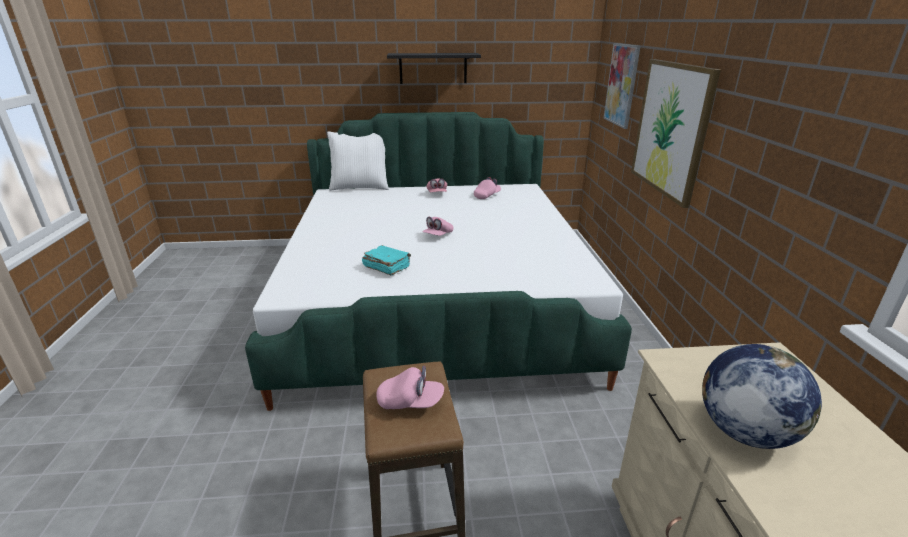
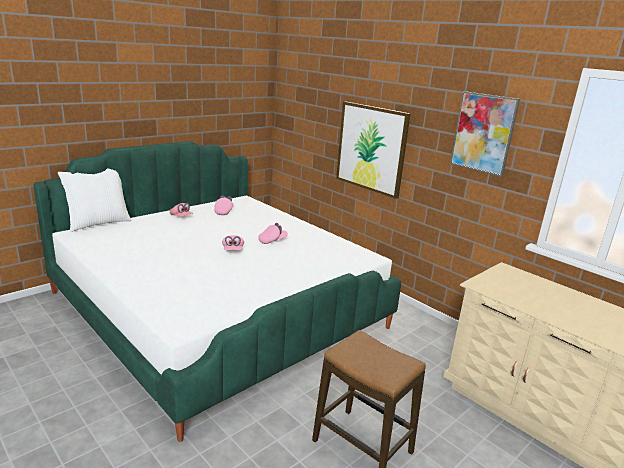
camera: 40 degrees left, 5 degrees down
turquoise book [362,245,411,275] -> none
pink cap [377,366,444,409] -> pink cap moved to [258,223,288,244]
black shelf [387,53,481,84] -> none
picture [604,43,641,129] -> picture moved to [450,91,520,177]
globe [702,344,822,449] -> none

